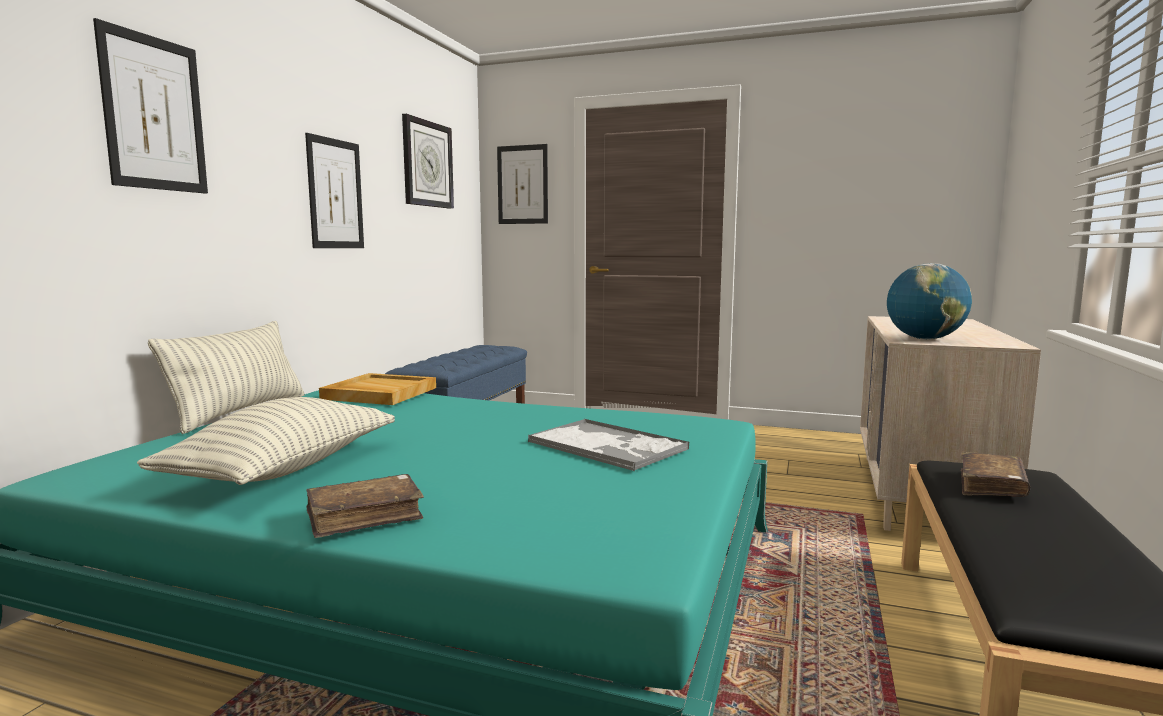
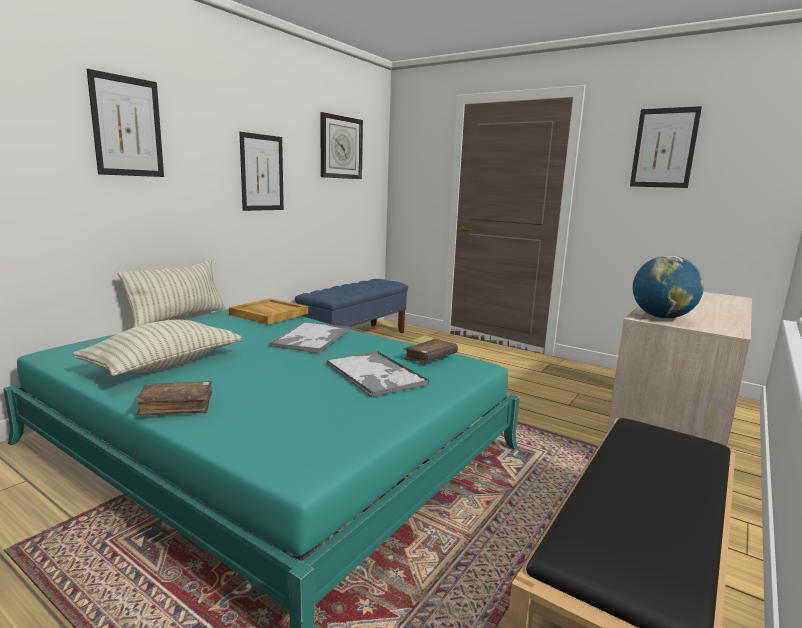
camera: 15 degrees right, 5 degrees up
picture [497,144,548,224] -> picture moved to [630,106,702,188]
brown book [961,452,1030,497] -> brown book moved to [403,339,458,363]
none -> tray [269,322,350,353]

